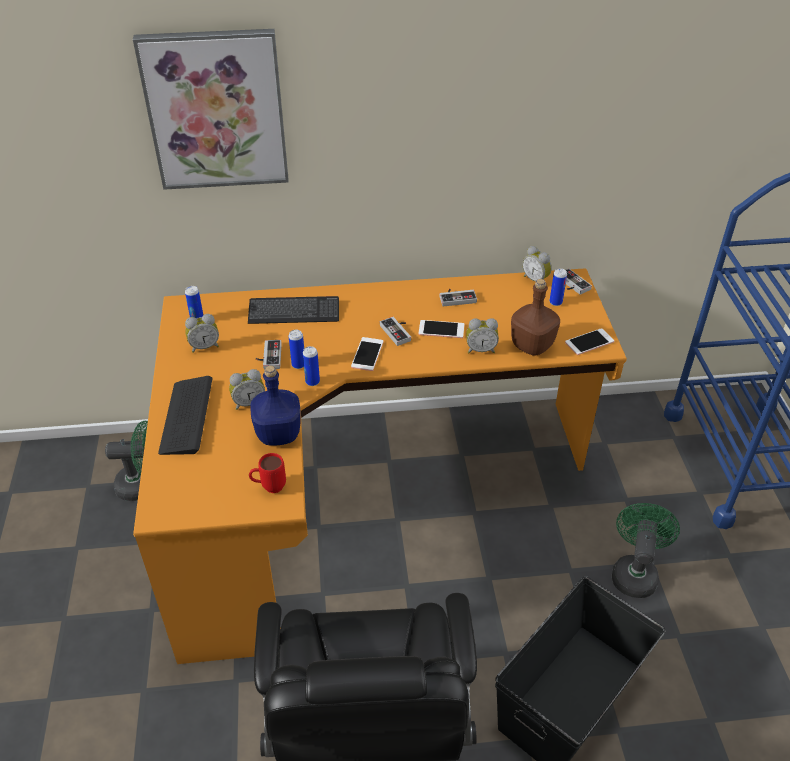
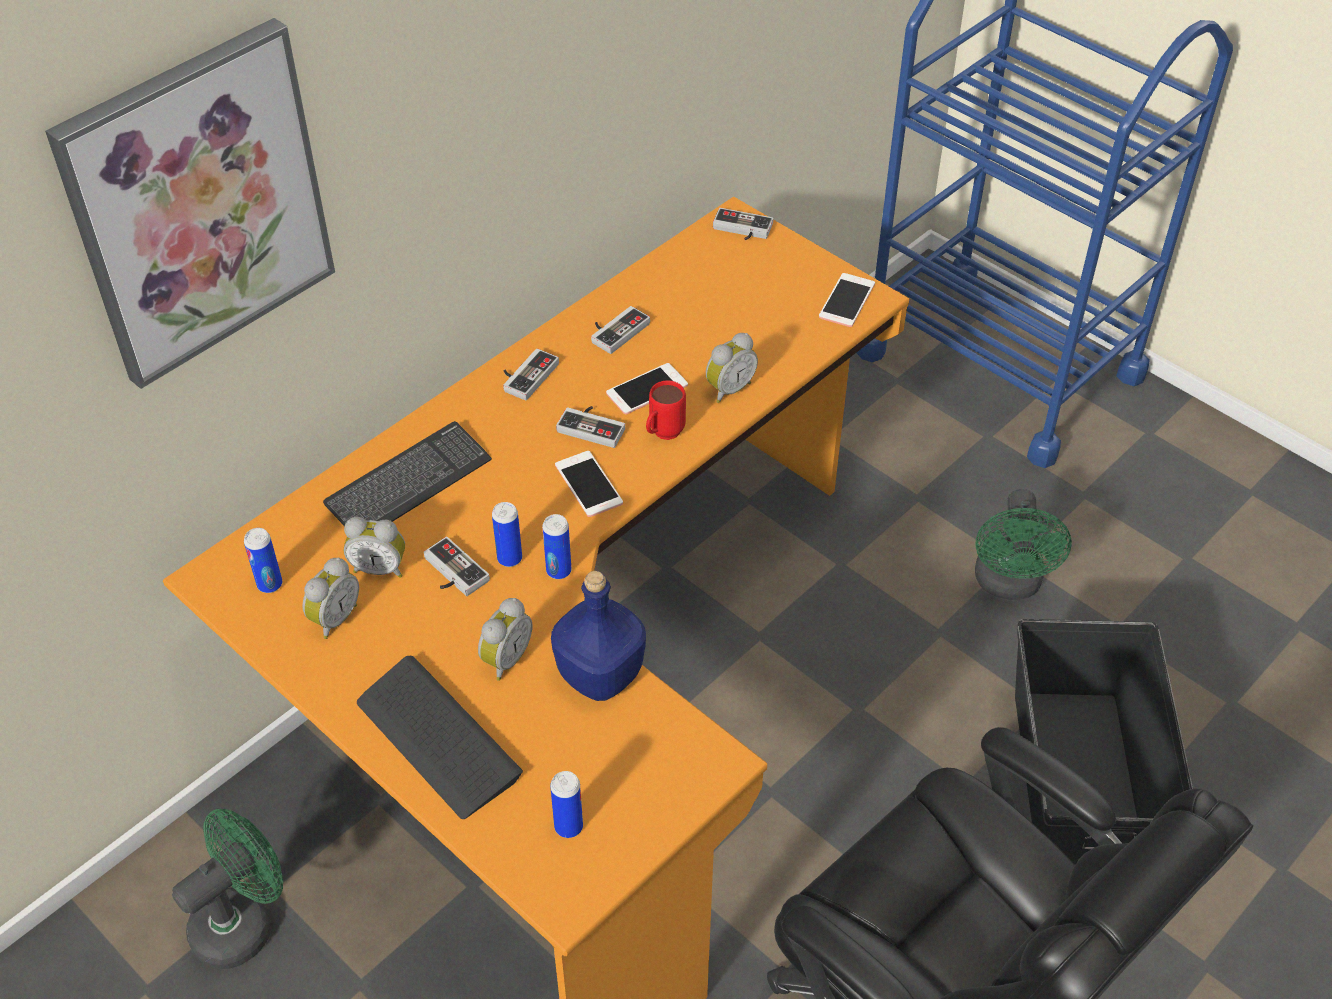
camera: 40 degrees left, 5 degrees up
red mug [249,453,286,493] -> red mug moved to [646,380,686,440]
brown bottle [511,279,560,356] -> none
alarm clock [522,246,552,281] -> alarm clock moved to [344,517,405,578]
can [550,268,567,306] -> can moved to [550,771,583,838]
green fan [612,503,680,598] -> green fan turned 150 degrees counterclockwise [975,489,1072,600]
none -> game controller [503,348,559,401]

